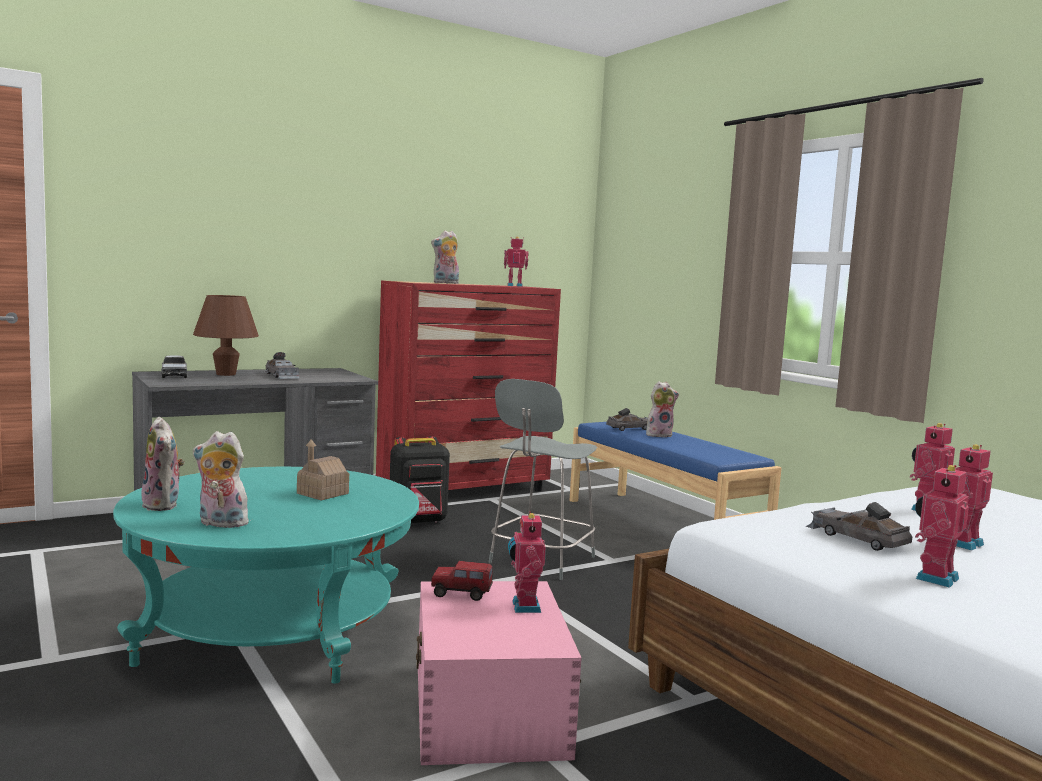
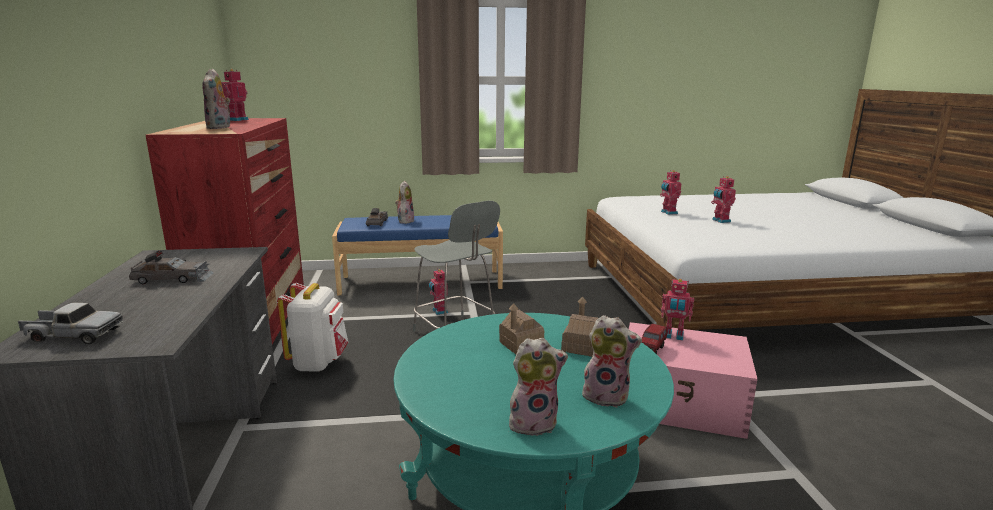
camera: 65 degrees left, 10 degrees up
brown table lamp [193,295,259,376] -> none
plush toy [193,431,251,528] -> plush toy turned 105 degrees counterclockwise [582,315,642,407]
black backpack [390,436,450,523] -> white backpack [277,283,348,372]
grey toy car [806,502,912,551] -> none
toy robot [915,465,969,588] -> toy robot moved to [429,268,448,315]
none -> toy house [561,296,598,357]

